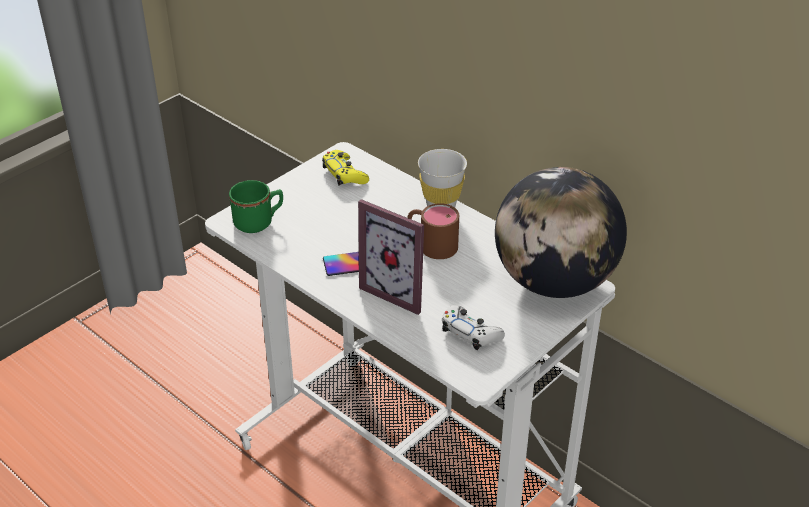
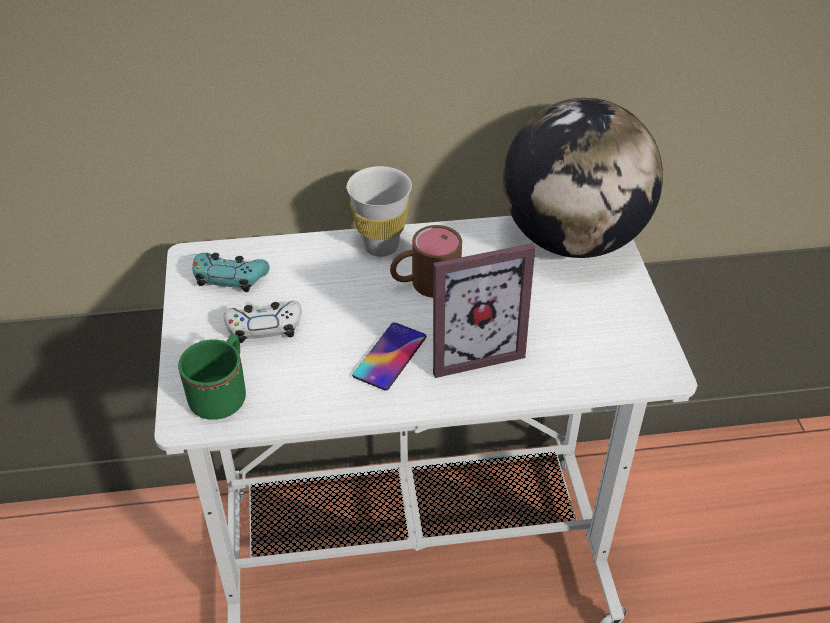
camera: 50 degrees left, 5 degrees up
yellow game controller [322,150,369,186] -> turquoise game controller [192,253,270,292]
white game controller [442,305,505,350] -> white game controller moved to [224,301,302,343]

